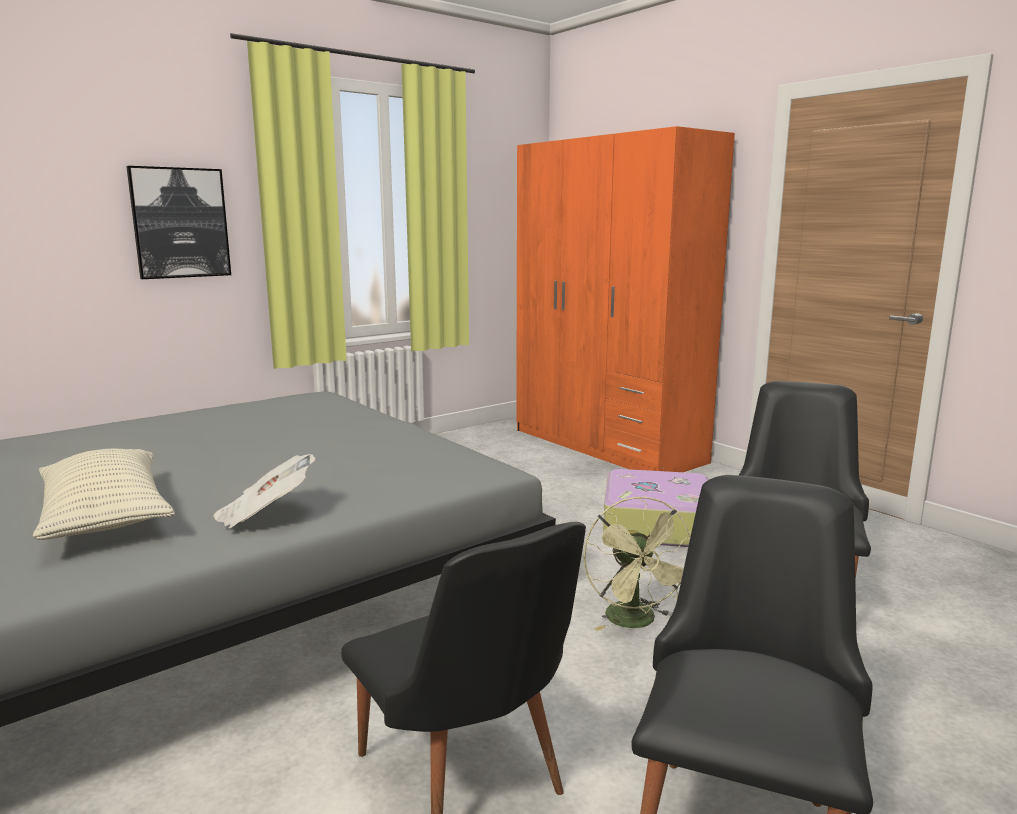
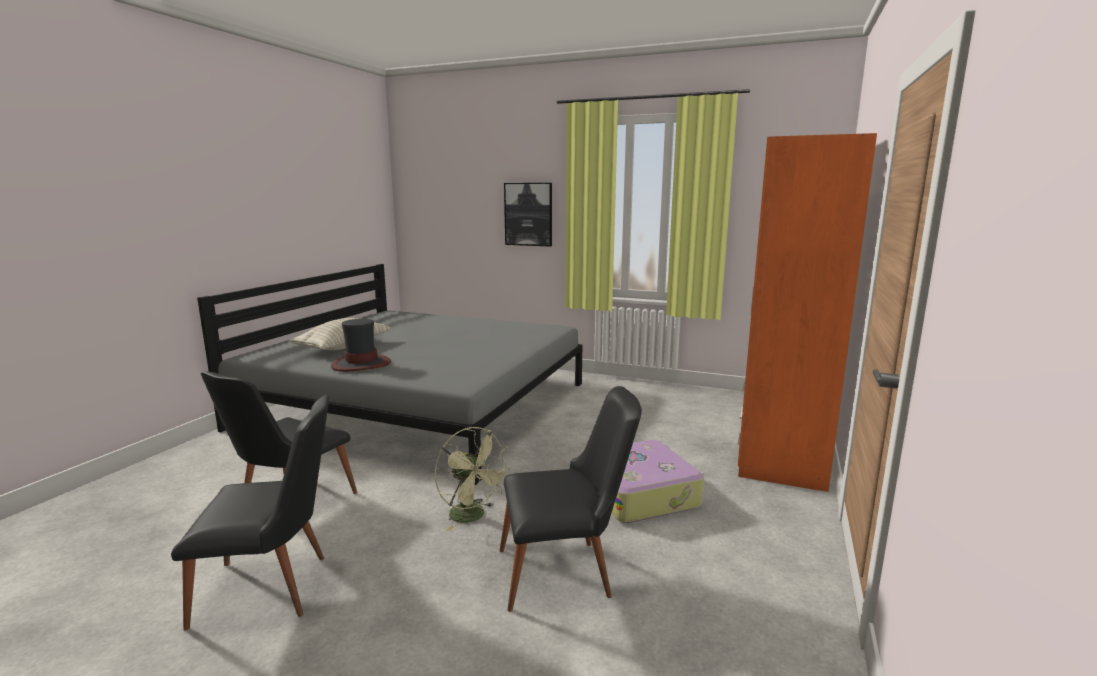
camera: 60 degrees right, 0 degrees up
newspaper [213,454,315,528] -> hat [331,319,391,372]
green fan [584,496,691,631] -> green fan turned 90 degrees counterclockwise [435,427,511,531]

